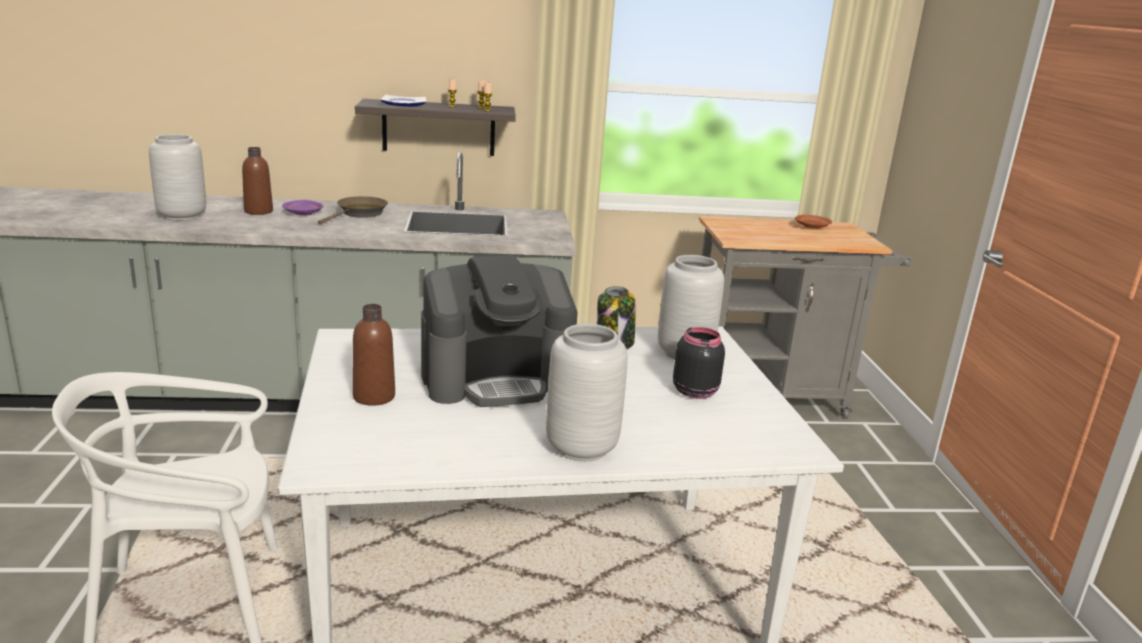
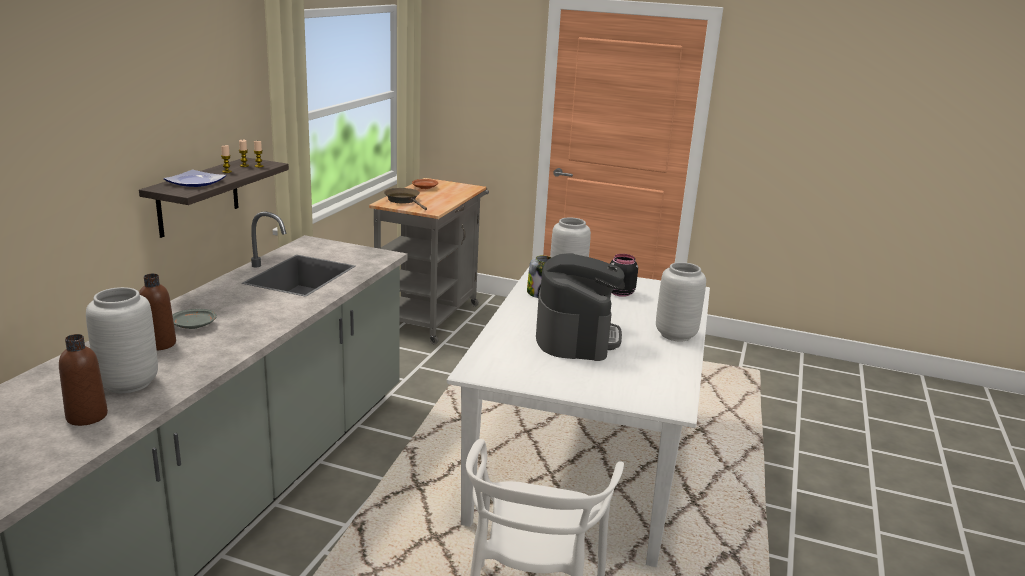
camera: 65 degrees left, 0 degrees up
purple plate [282,200,323,215] -> grey plate [172,309,217,329]
brown frying pan [318,196,388,224] -> brown frying pan moved to [384,188,427,210]
brown bottle [352,304,395,406] -> brown bottle moved to [59,334,108,426]

